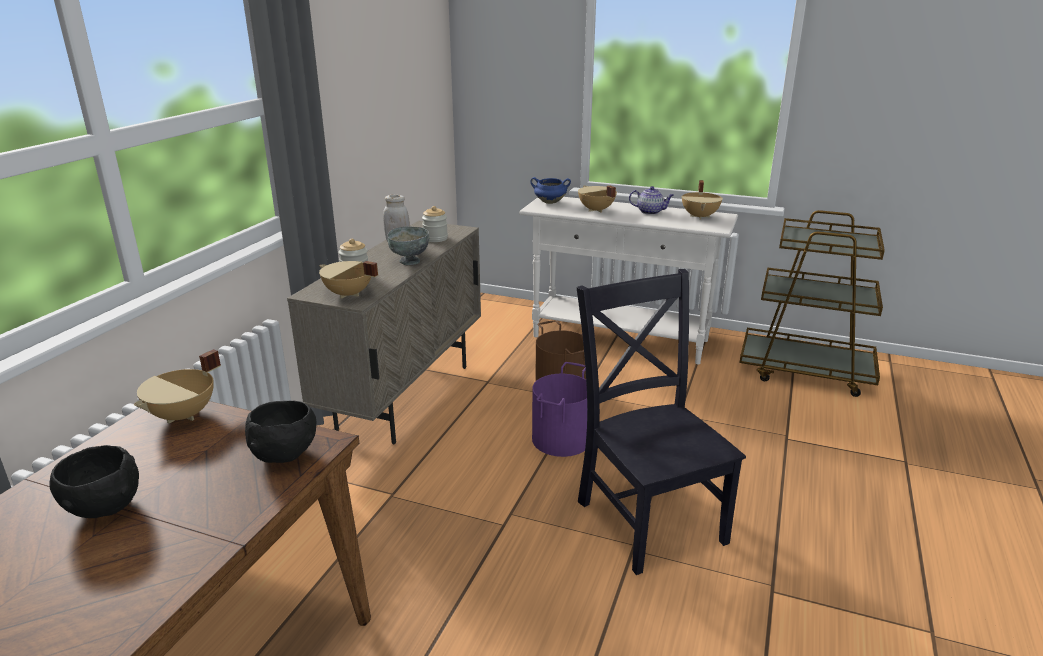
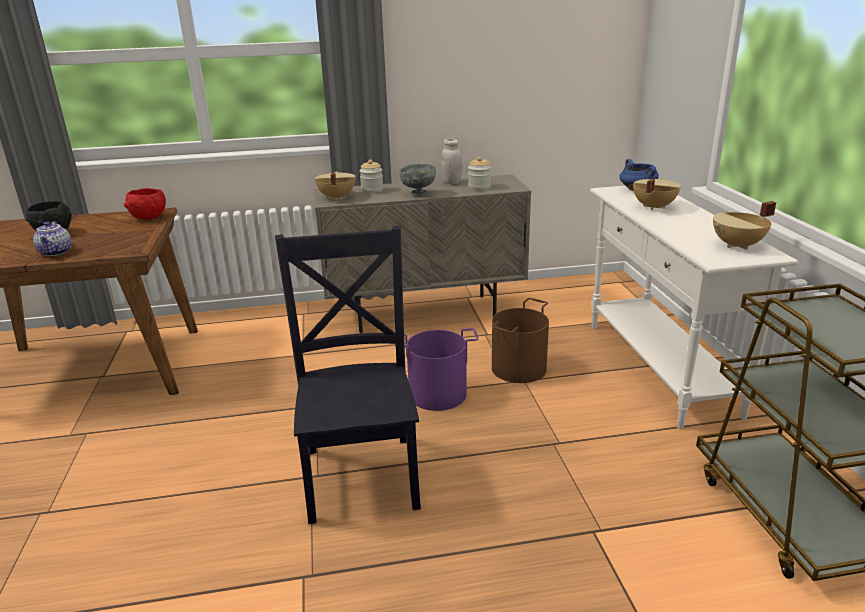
camera: 60 degrees right, 0 degrees up
beige cooking pot [134,349,221,423] -> red bowl [124,188,166,220]
black bowl [245,401,316,463] -> none
black chair [576,269,746,575] -> black chair turned 45 degrees counterclockwise [275,226,421,524]
teapot [629,186,674,215] -> teapot moved to [33,221,71,256]

